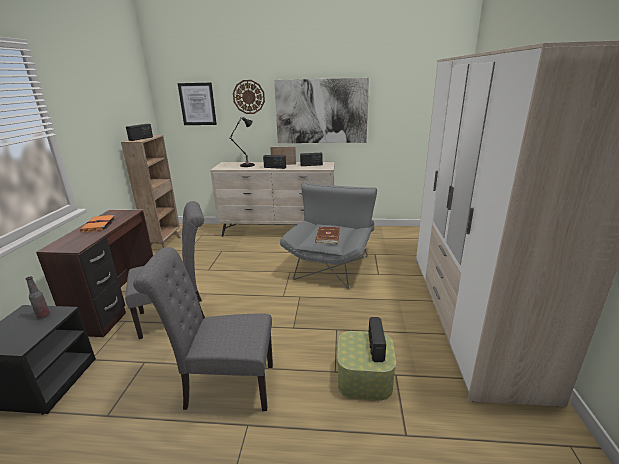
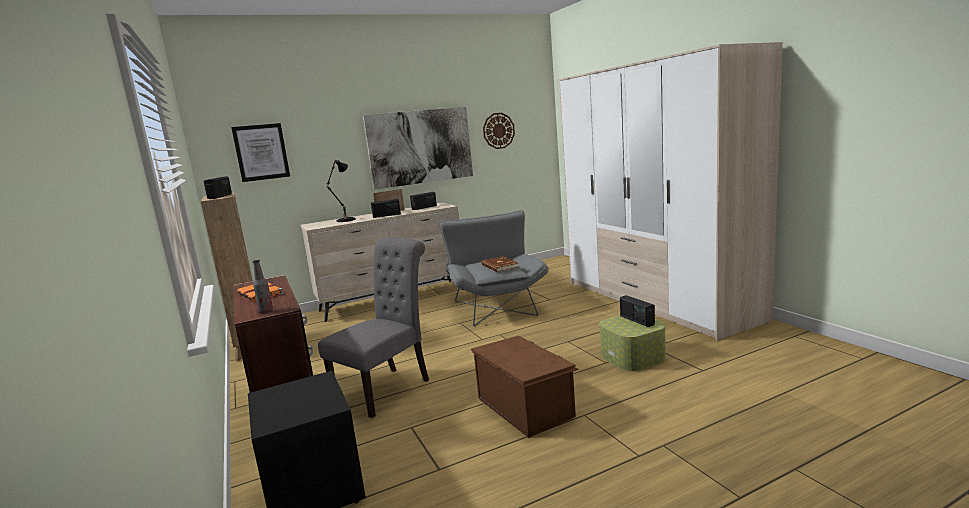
camera: 30 degrees left, 10 degrees down
bottle [25,276,50,318] -> bottle moved to [252,260,273,313]
grey chair [133,247,273,411] -> brown storage box [471,336,579,438]
wall clock [233,80,265,114] -> wall clock moved to [483,113,515,149]

